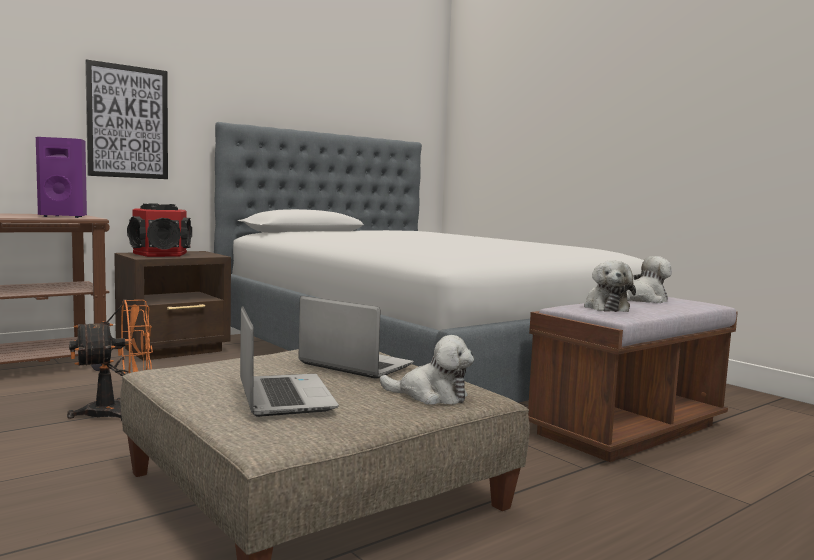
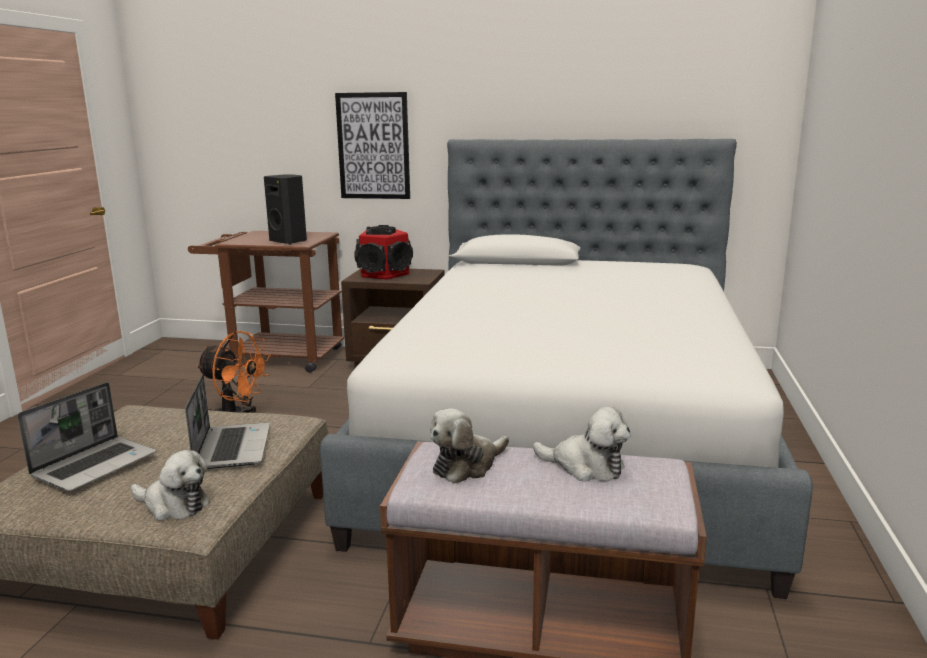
camera: 50 degrees right, 10 degrees up
purple speaker [36,137,87,218] -> black speaker [264,175,307,245]
plush toy [380,335,474,405] -> plush toy turned 45 degrees counterclockwise [131,450,210,521]

